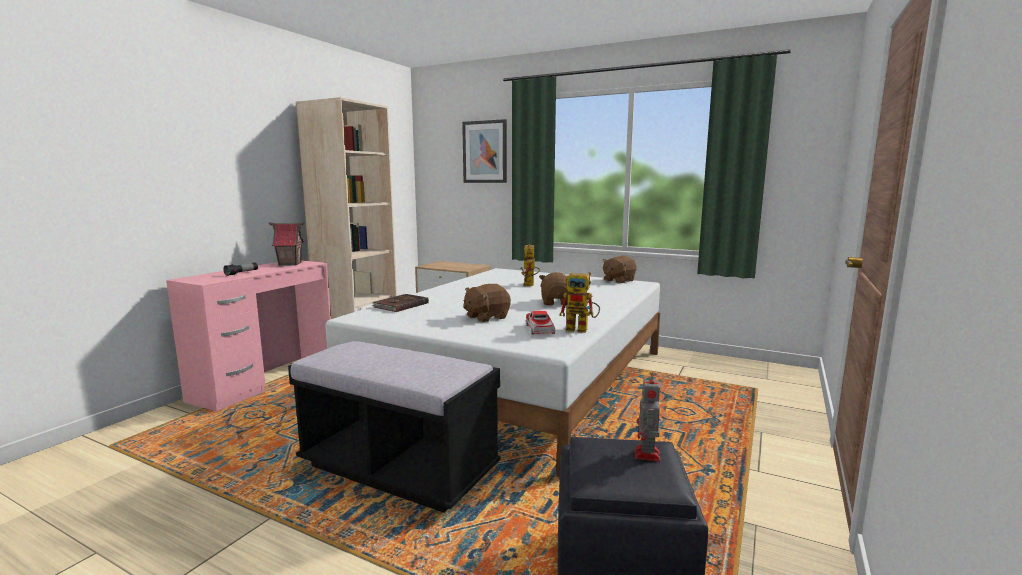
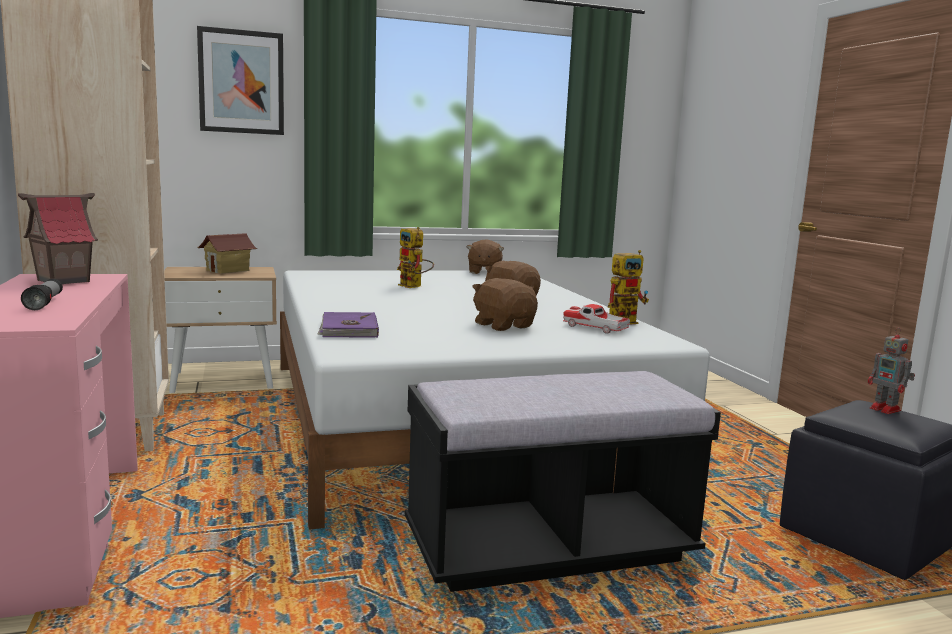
camera: 45 degrees left, 0 degrees up
brown book [371,294,429,312] -> purple book [317,312,379,338]
brown plush toy [463,284,511,322] -> brown plush toy turned 135 degrees clockwise [472,278,538,331]
none -> toy house [197,233,258,274]

